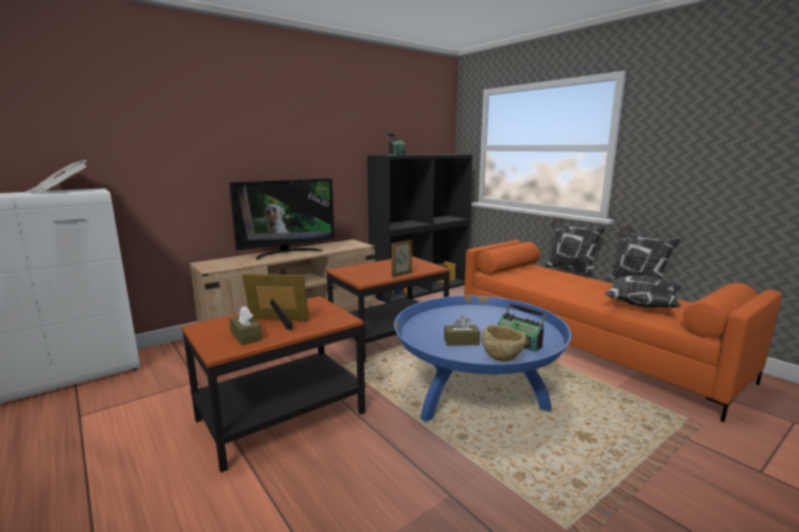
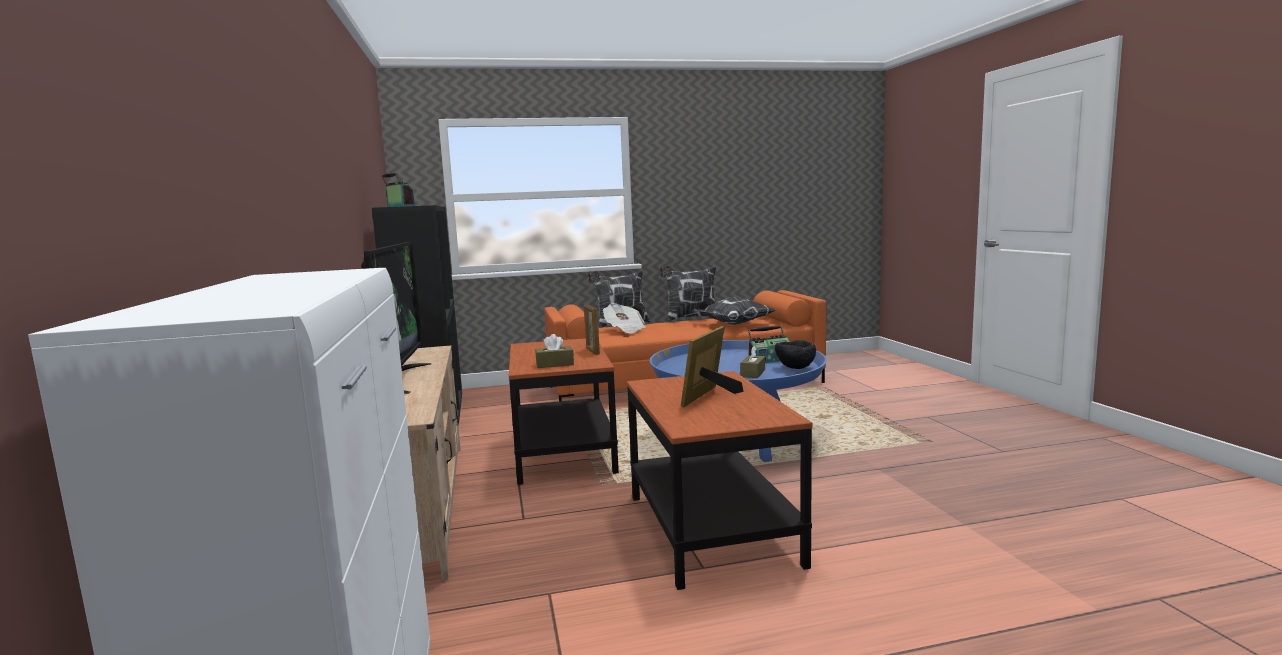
camera: 65 degrees left, 5 degrees down
newspaper [25,160,87,193] -> newspaper moved to [603,303,646,334]
brown tissue box [229,306,262,345] -> brown tissue box moved to [536,334,574,368]
beige bowl [481,325,526,362] -> black bowl [775,340,816,369]

